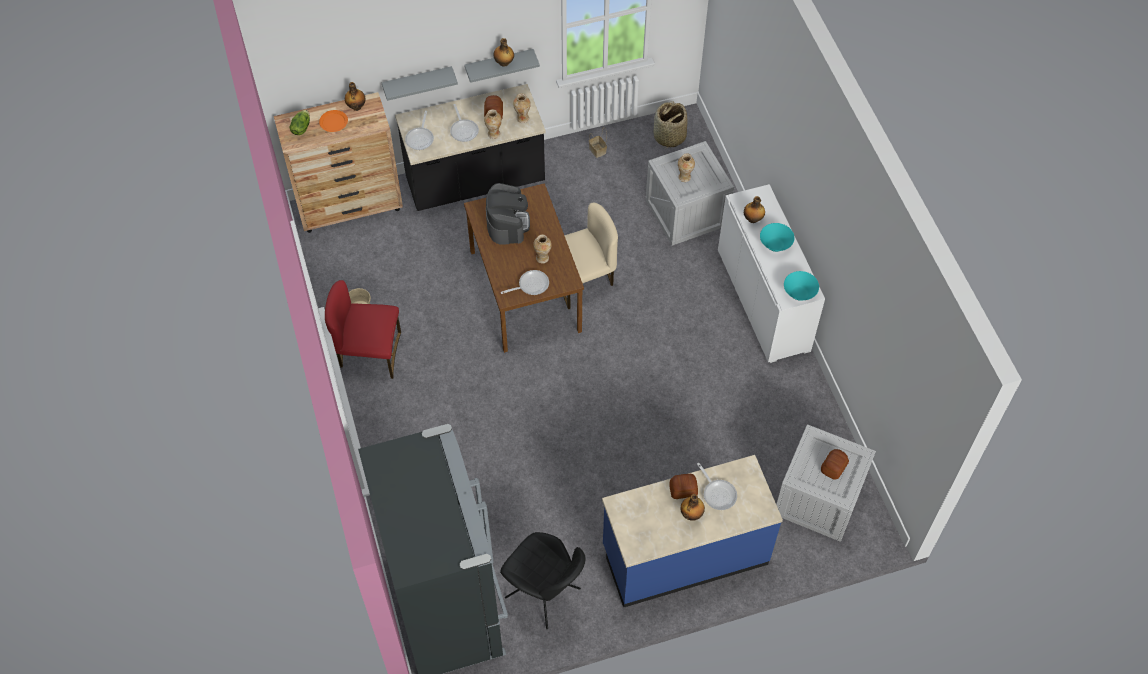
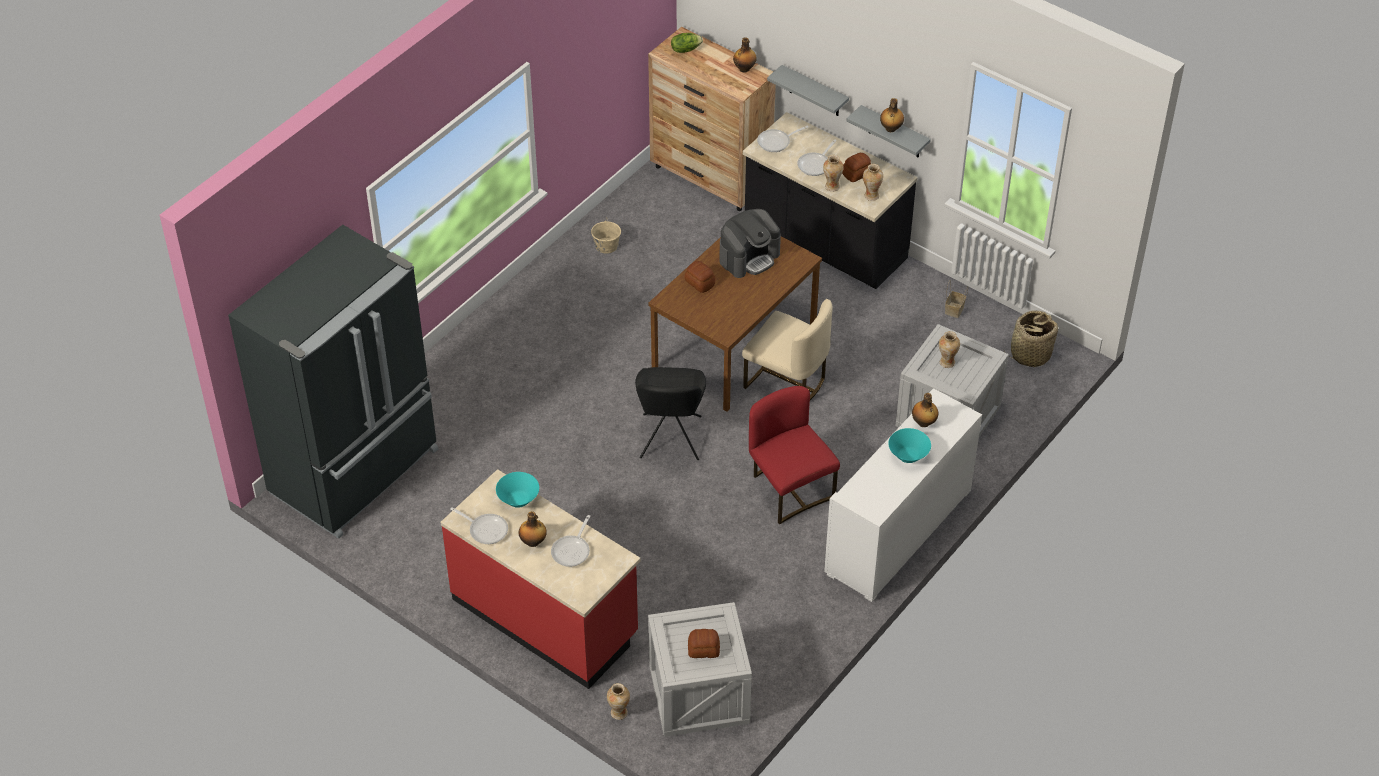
camera: 55 degrees right, 10 degrees down
orange plate [319,110,348,132] -> none
red chair [325,280,401,379] -> red chair moved to [749,386,840,525]
black chair [500,532,586,629] -> black chair moved to [635,367,706,460]
frying pan [501,270,549,295] -> frying pan moved to [450,507,508,544]
vase [533,234,552,264] -> vase moved to [607,683,630,720]
blue counter [602,455,783,607] -> red counter [441,469,641,689]
bread [669,474,698,499] -> bread moved to [685,261,716,293]
turquoise bowl [784,271,819,301] -> turquoise bowl moved to [496,472,539,508]

